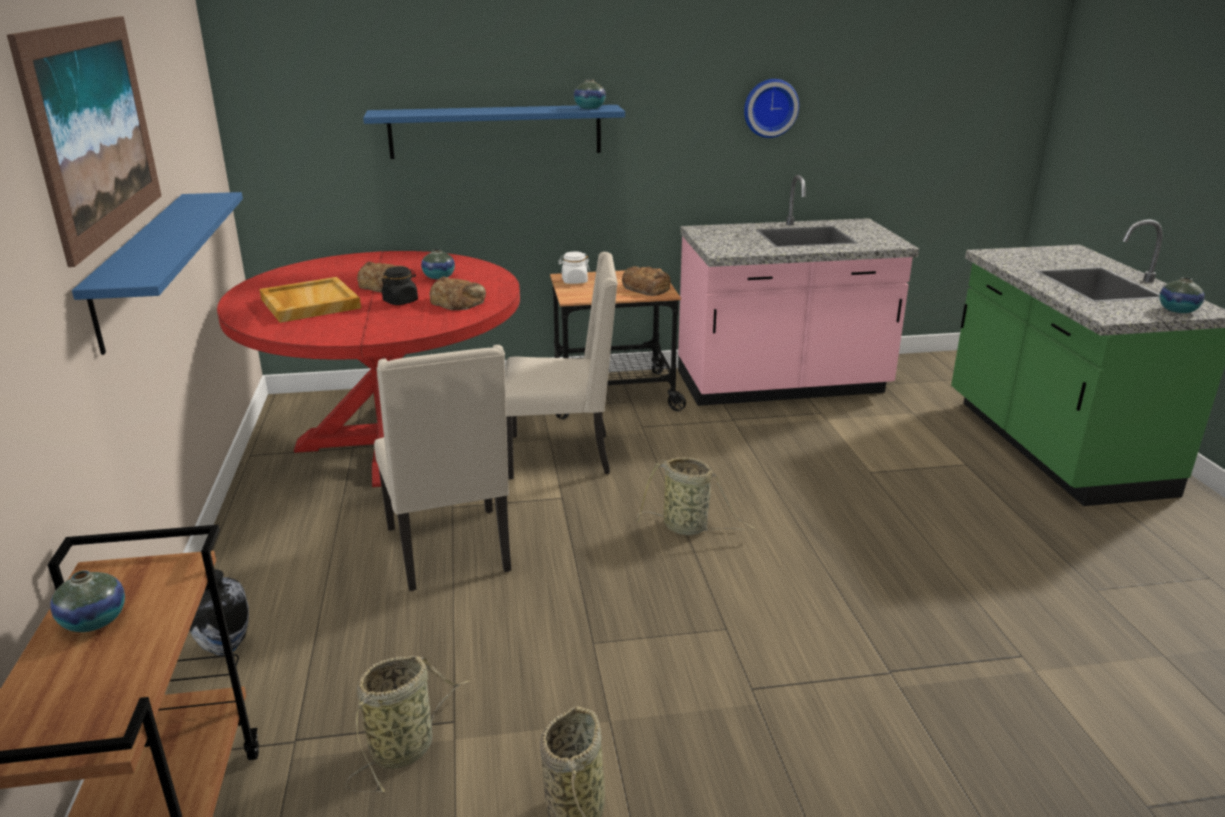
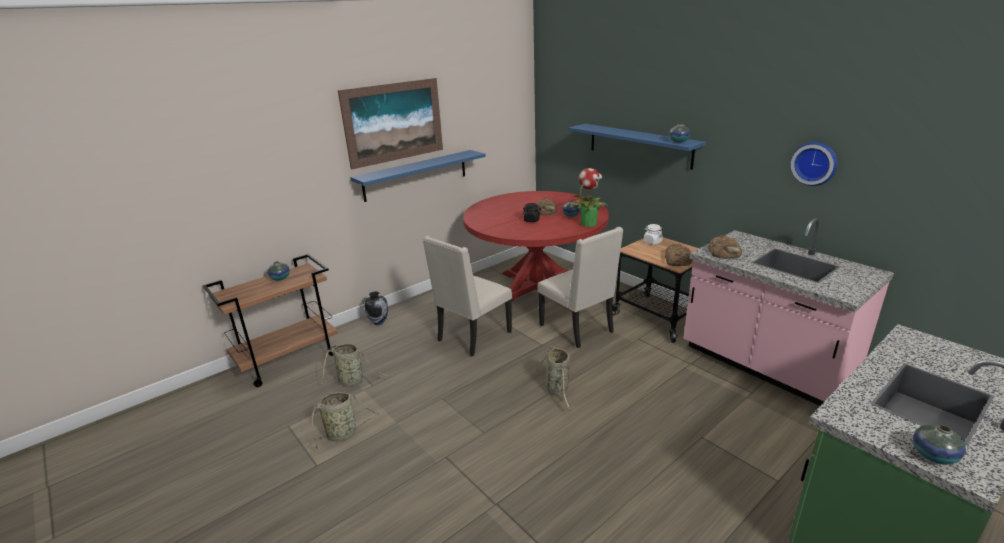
camera: 60 degrees right, 0 degrees up
beige tray [259,277,361,323] -> none
bread [429,276,486,310] -> bread moved to [708,235,742,259]
none -> potted plant [572,168,608,227]

